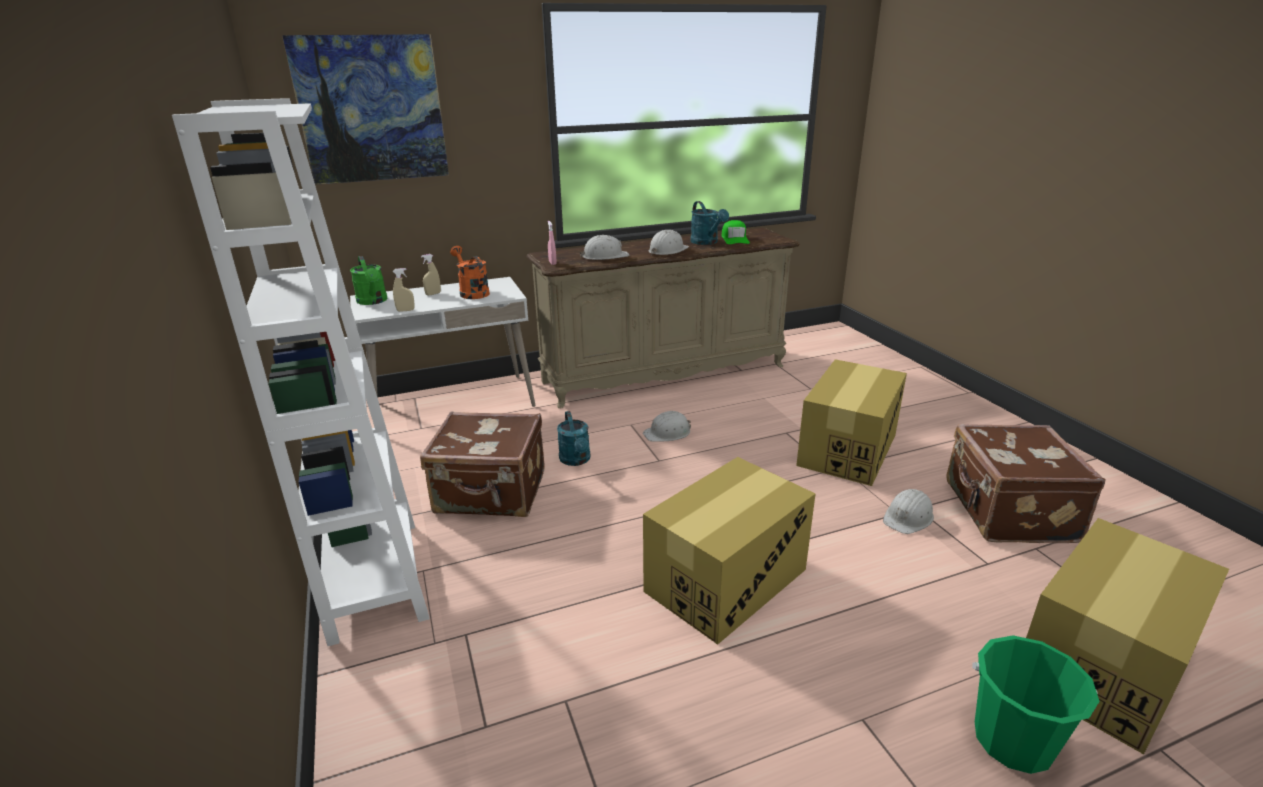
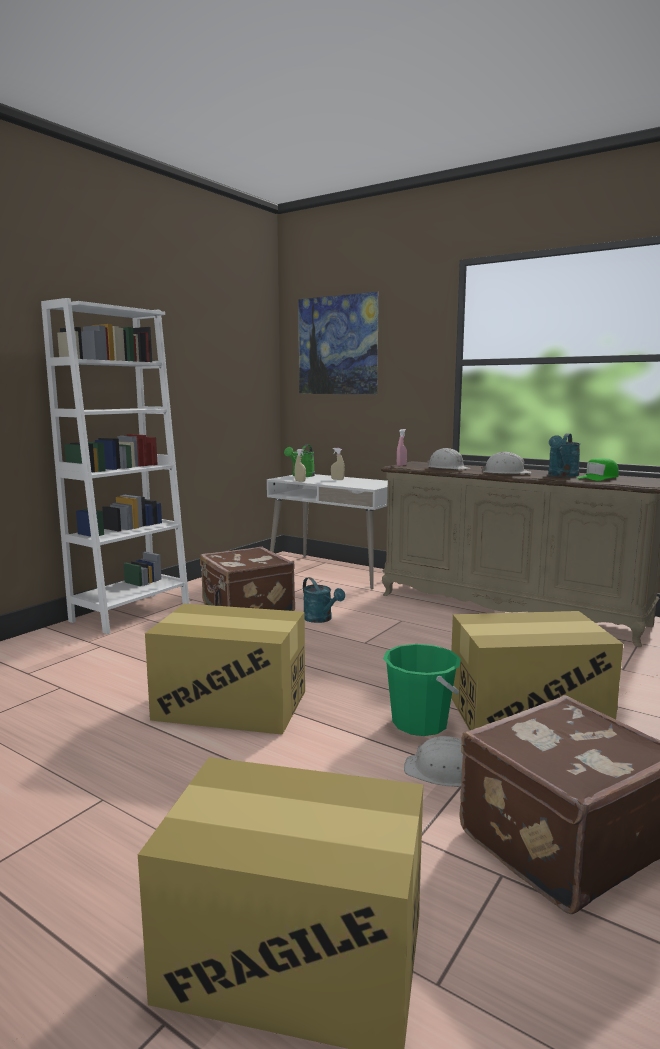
camera: 55 degrees right, 15 degrees down
orange watering can [450,246,490,299] -> none
turquoise watering can [557,411,590,466] -> turquoise watering can turned 75 degrees counterclockwise [303,577,345,623]
white hard hat [643,411,691,442] -> none
green bucket [972,635,1100,774] -> green bucket moved to [383,644,461,736]

